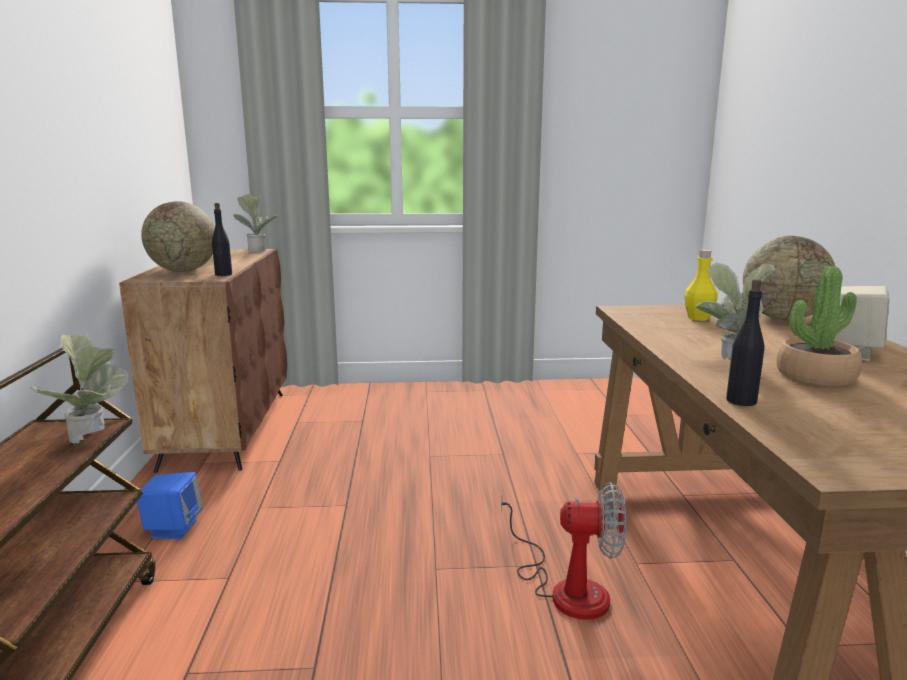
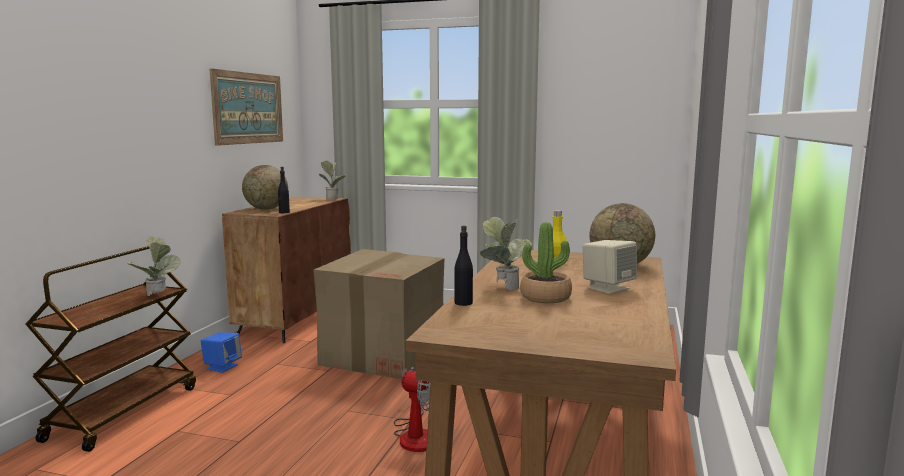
camera: 20 degrees right, 5 degrees down
none -> picture [210,68,283,146]
none -> cardboard box [313,249,444,379]

